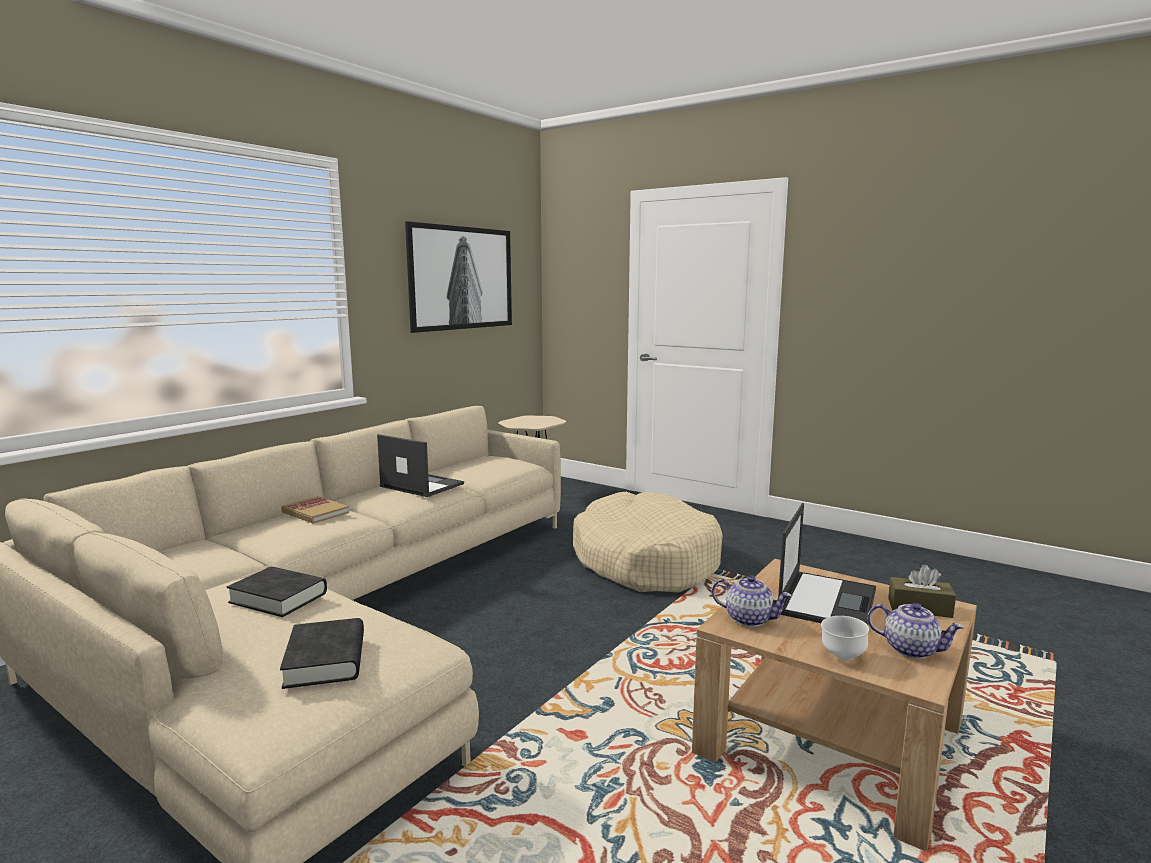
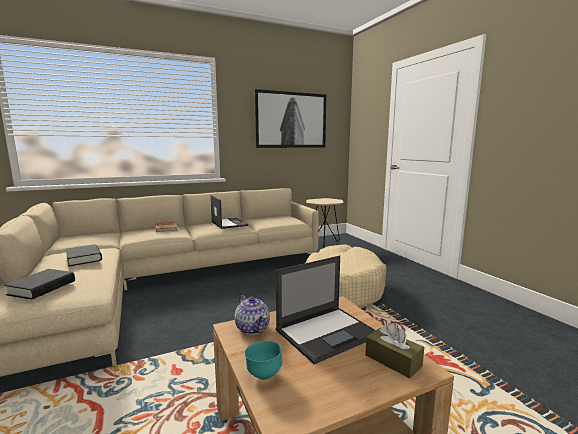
camera: 30 degrees right, 0 degrees up
white bowl [821,616,869,660] -> turquoise bowl [245,341,282,380]
teapot [867,603,964,659] -> none

